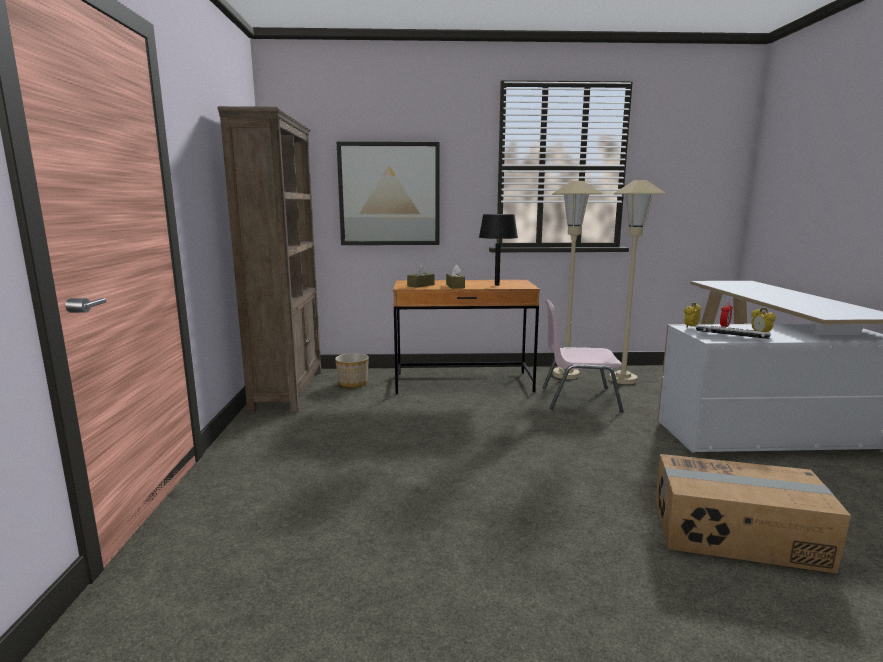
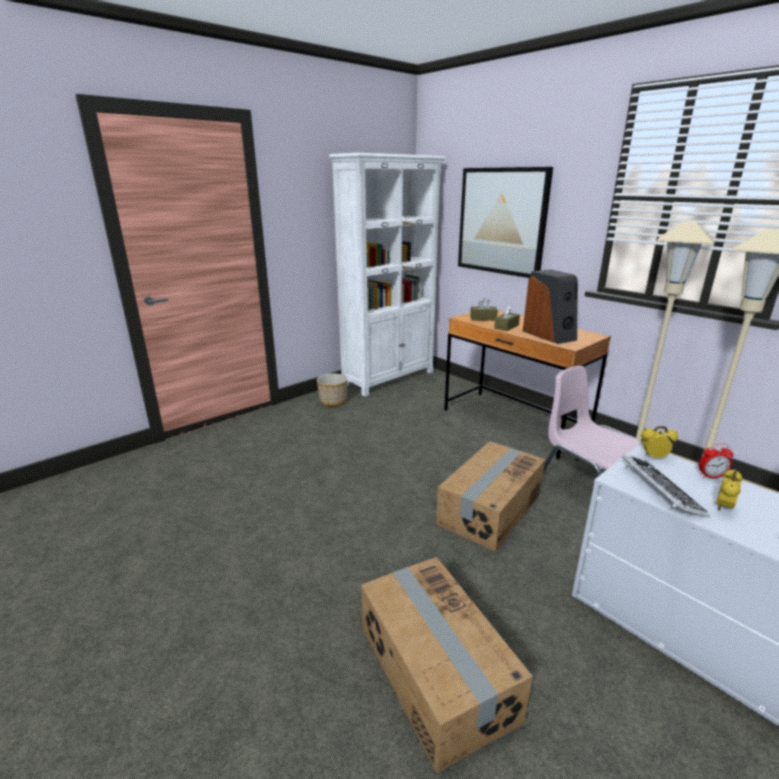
camera: 50 degrees right, 10 degrees up
brown bookcase [218,106,322,413] -> white bookcase [329,153,445,397]
planter [335,353,369,387] -> planter moved to [317,373,347,406]
black table lamp [479,214,518,286] -> speaker [523,269,578,344]
none -> cardboard box [436,441,545,552]

